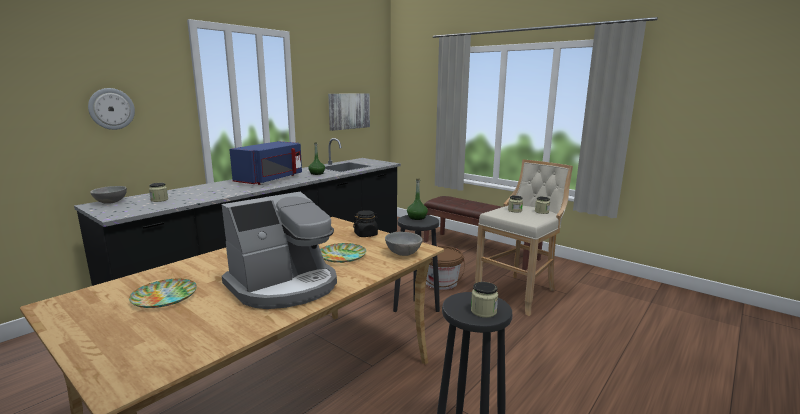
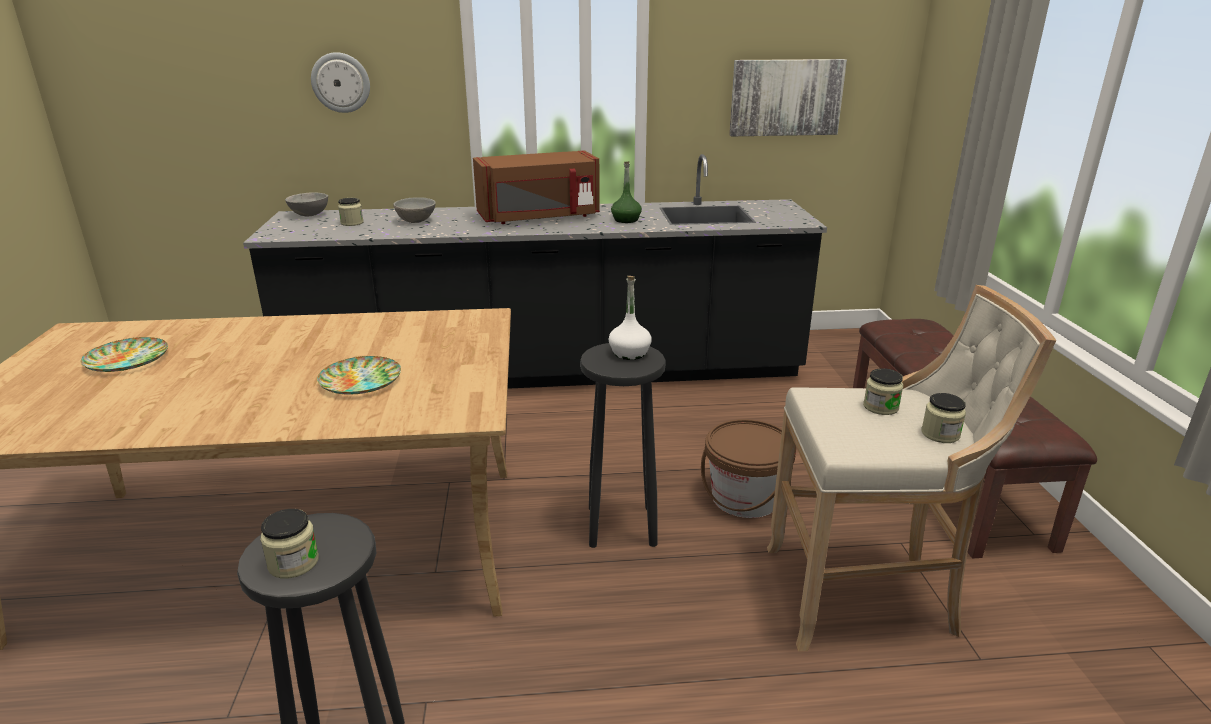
camera: 45 degrees right, 10 degrees up
coffee machine [222,191,337,309] -> none
blue microwave [229,141,302,185] -> brown microwave [473,150,600,224]
black jar [353,210,379,237] -> none
grey bowl [385,232,423,256] -> grey bowl moved to [393,197,436,223]
green bottle [407,179,428,220] -> white bottle [609,276,652,360]

